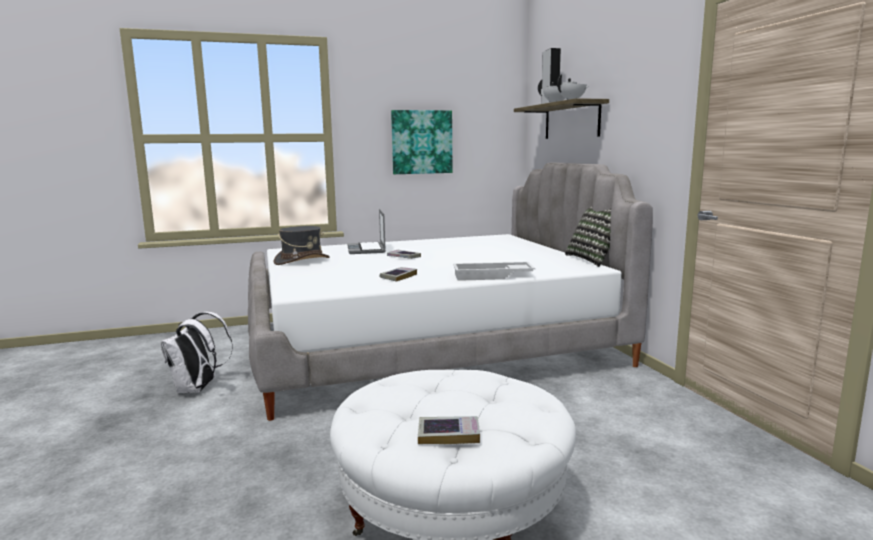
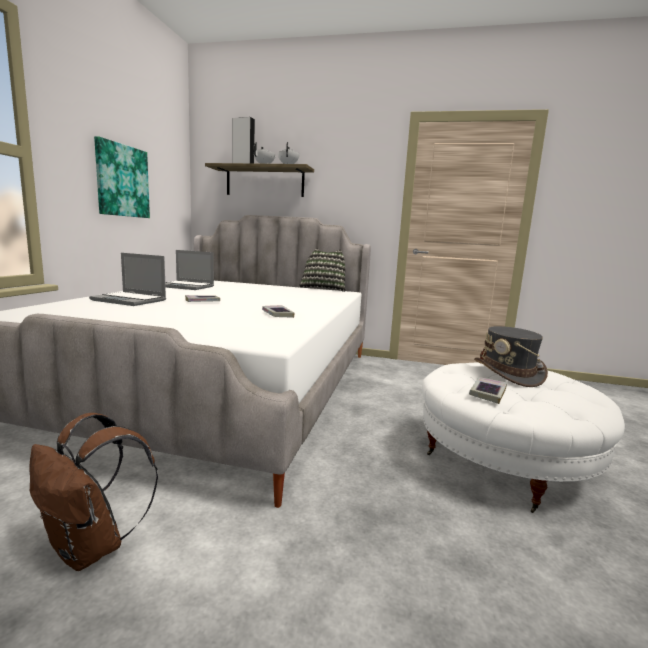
camera: 60 degrees left, 0 degrees up
white backpack [160,312,233,393] -> brown backpack [29,413,158,571]
grey hat [274,226,330,265] -> grey hat moved to [474,326,548,387]
book [418,416,480,444] -> book moved to [469,377,507,404]
white tray [453,262,535,281] -> none
none -> laptop [165,250,214,290]

